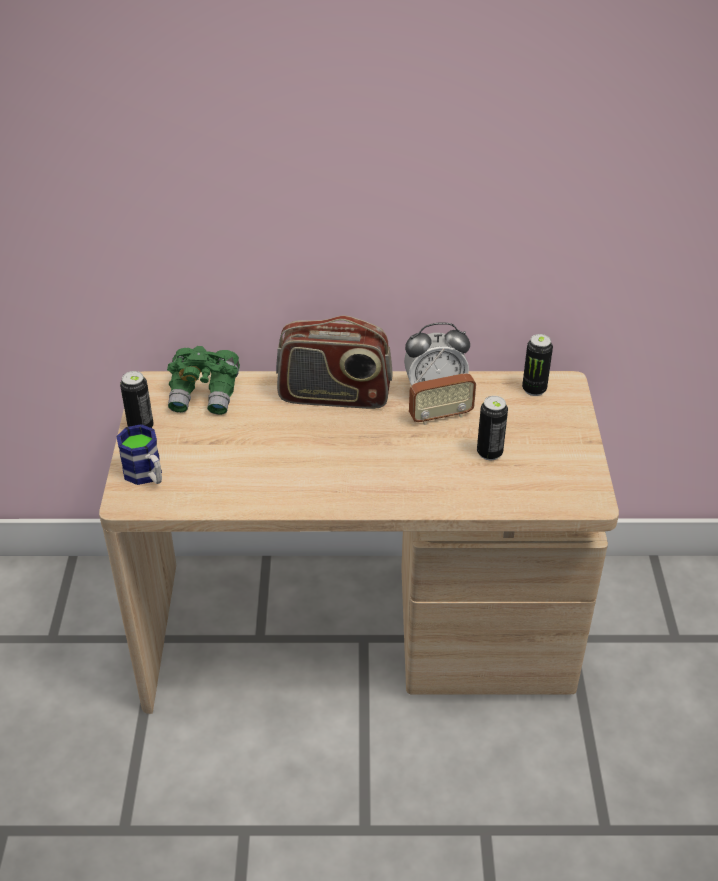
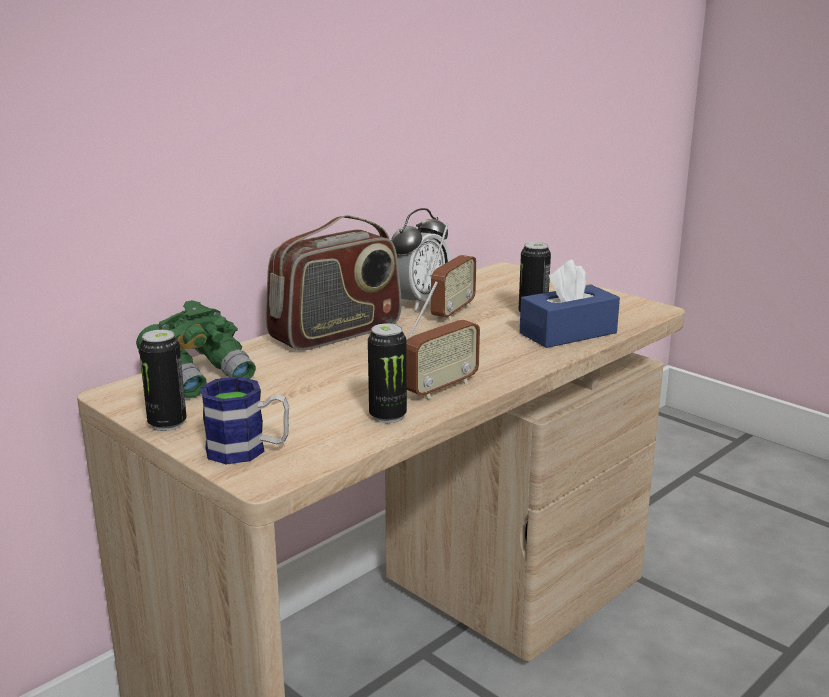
camera: 45 degrees left, 20 degrees down
can [522,334,553,396] -> can moved to [368,323,407,423]
none -> radio [406,281,480,400]
none -> blue tissue box [519,260,620,348]

